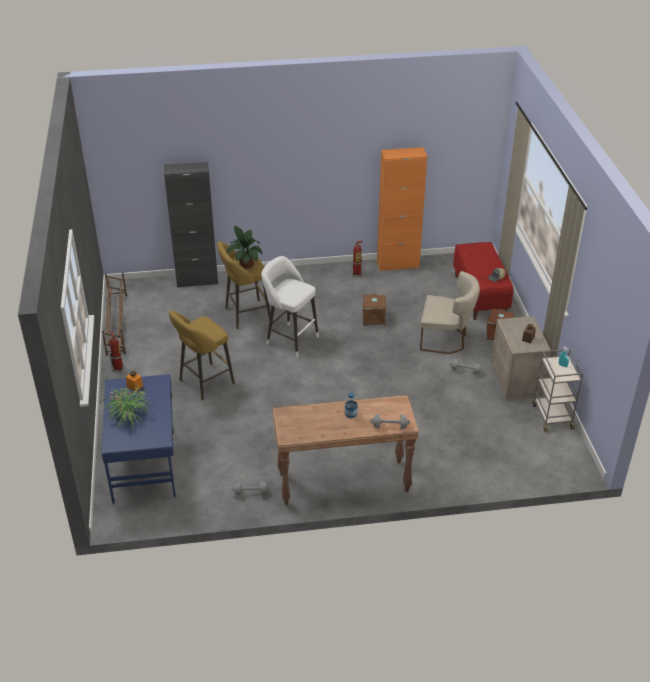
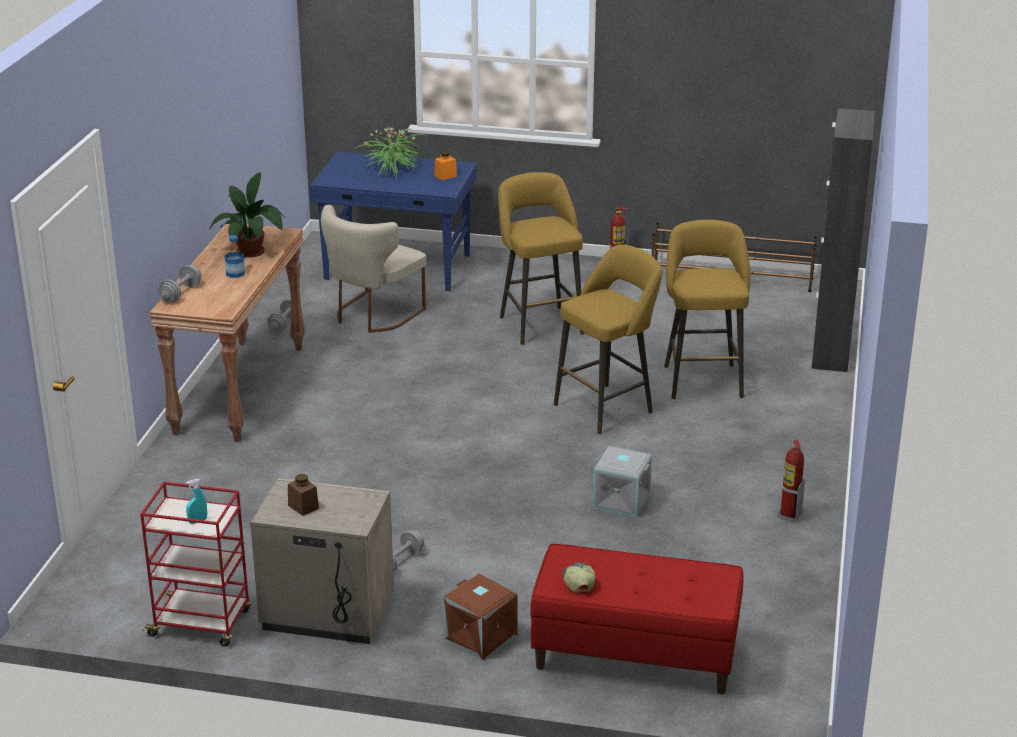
camera: 110 degrees right, 10 degrees down
potted plant [226,226,263,269] -> potted plant moved to [209,173,285,258]
white stool [261,256,319,357] -> yellow stool [554,245,662,434]
brown storage box [363,294,386,326] -> grey storage box [593,446,652,517]
orange cabinet [377,147,427,271] -> none
beige chair [420,271,480,354] -> beige chair moved to [321,205,426,333]
grey cart [532,349,583,432] -> red cart [140,482,251,647]

